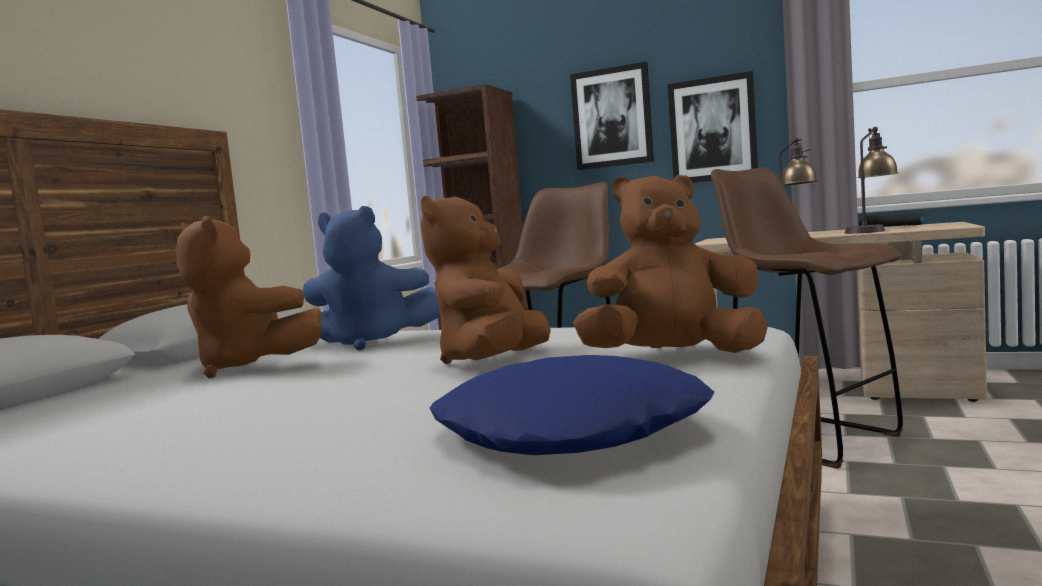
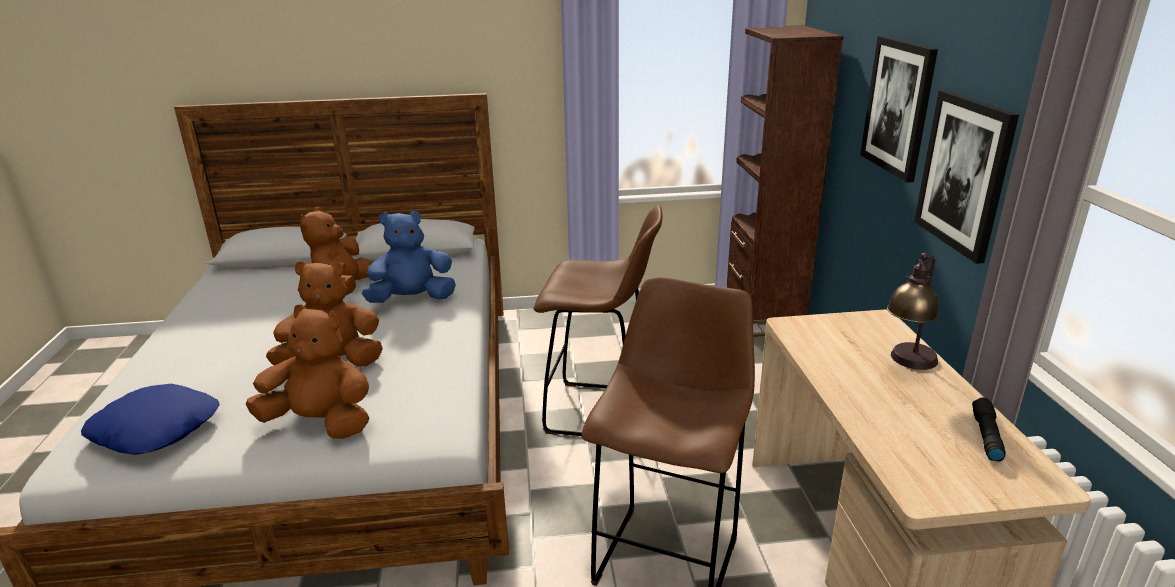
camera: 60 degrees right, 20 degrees up
blue plush toy [303,206,441,350] -> blue plush toy turned 90 degrees clockwise [362,211,456,303]
brown plush toy [573,175,768,353] -> brown plush toy turned 45 degrees counterclockwise [246,304,369,439]
table lamp [845,127,898,234] -> none

